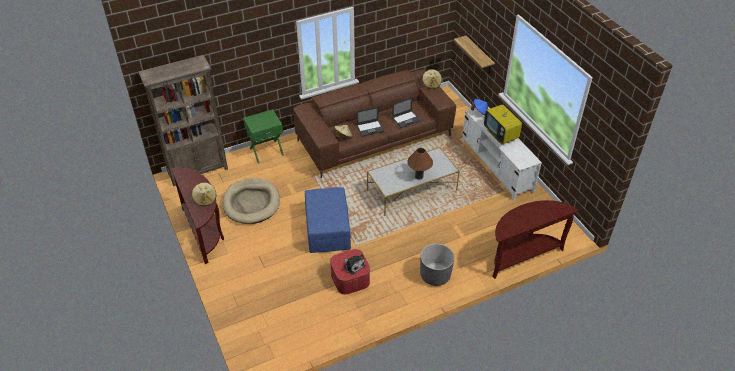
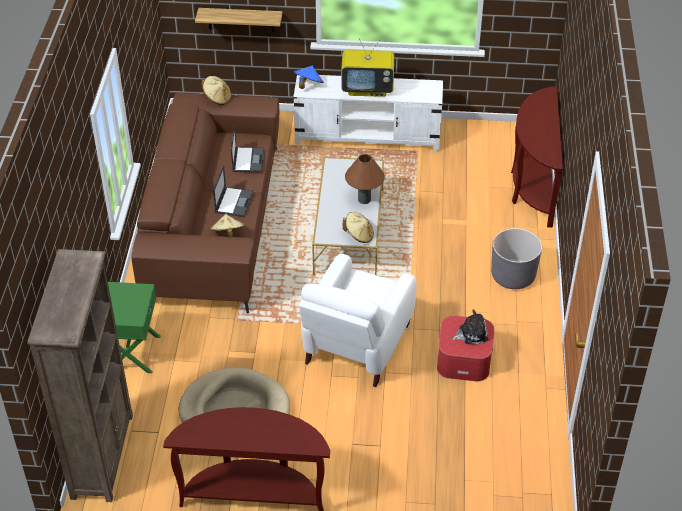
camera: 60 degrees left, 0 degrees up
beige hat [192,182,216,206] -> beige hat moved to [343,212,374,243]
blue ottoman [305,187,351,253] -> white armchair [299,254,416,387]

